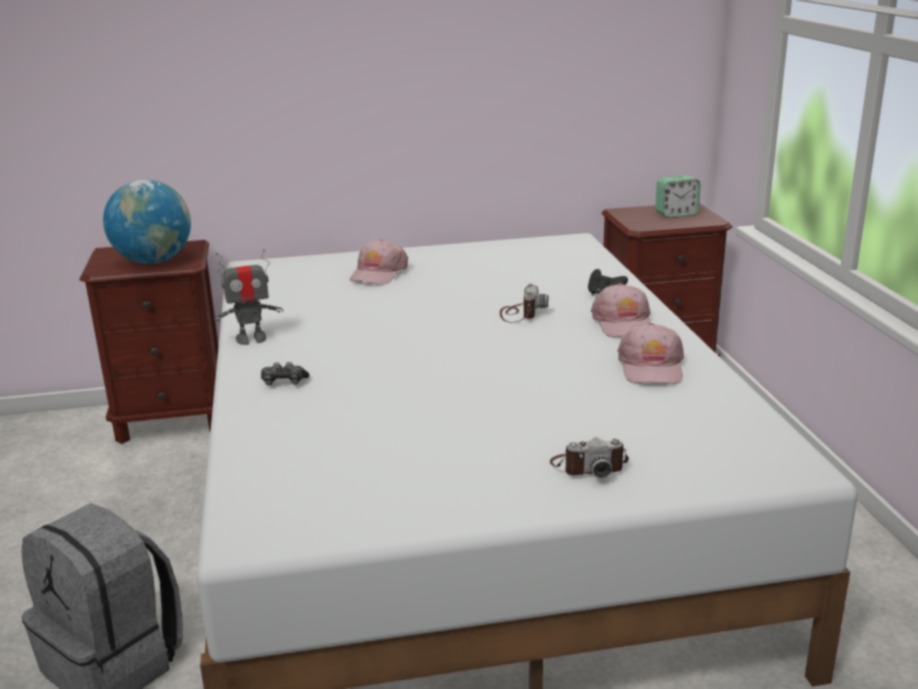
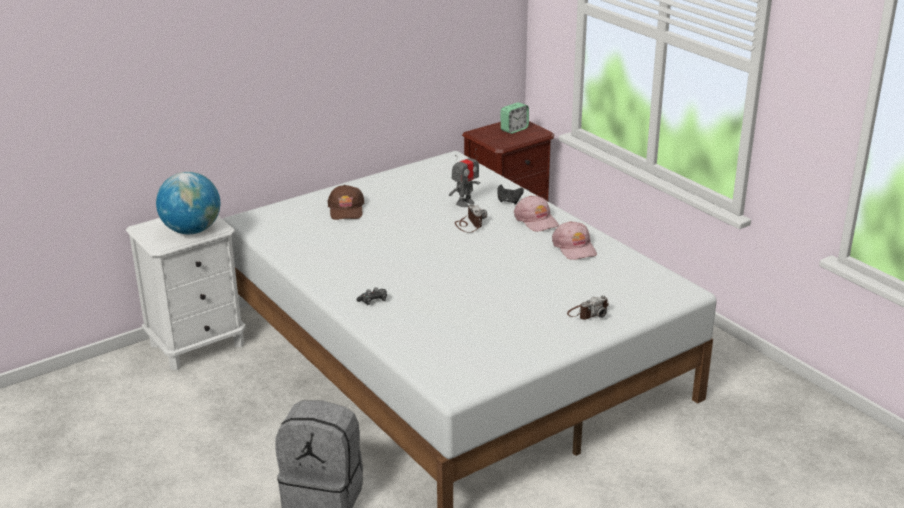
camera: 25 degrees left, 5 degrees up
brown nightstand [80,240,219,444] -> white nightstand [126,216,246,370]
toy robot [213,249,283,345] -> toy robot moved to [449,149,480,207]
pink cap [349,239,408,285] -> brown cap [327,185,364,220]

